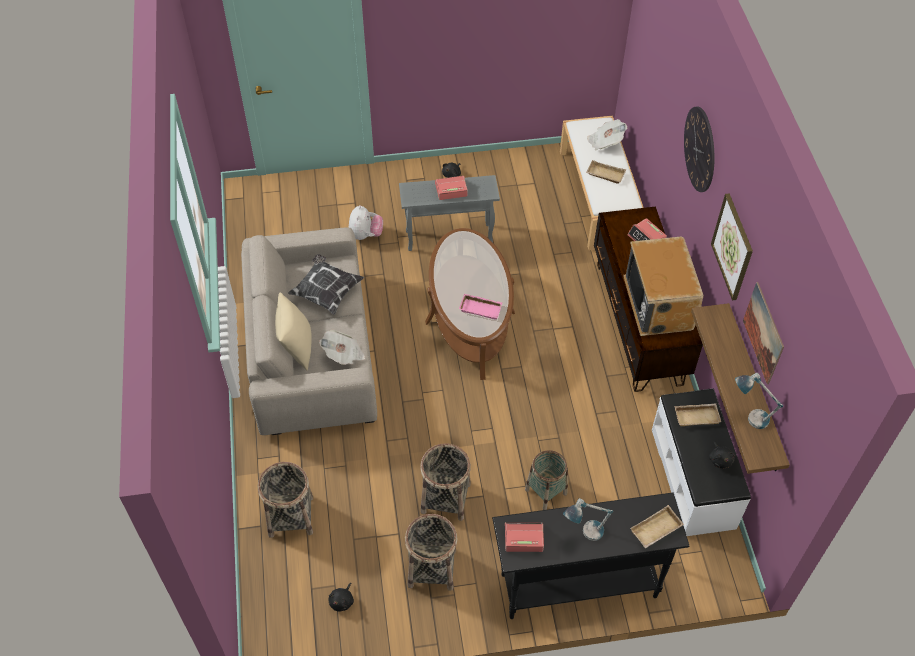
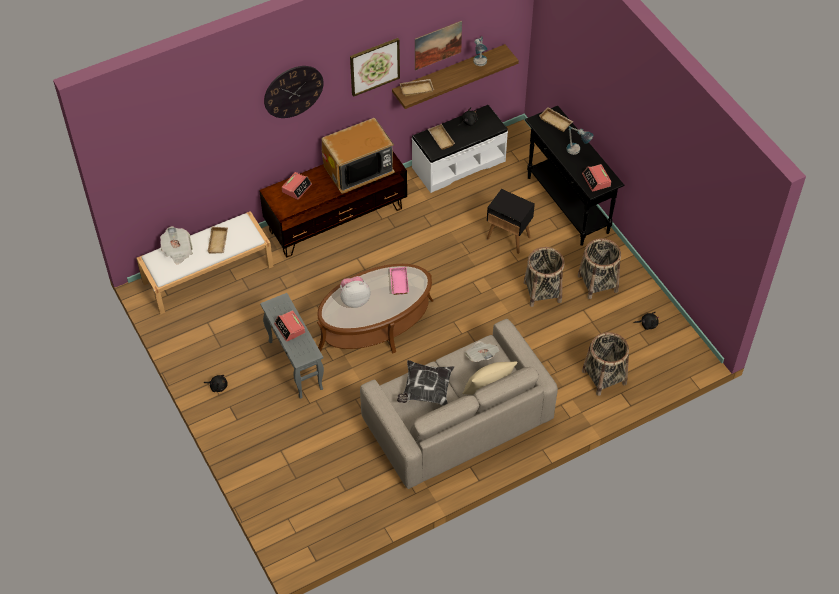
camera: 110 degrees left, 0 degrees up
plush toy [349,205,383,240] -> plush toy moved to [340,276,371,308]
basket [525,450,568,510] -> black side table [487,189,535,254]
none -> beige tray [400,79,434,96]

